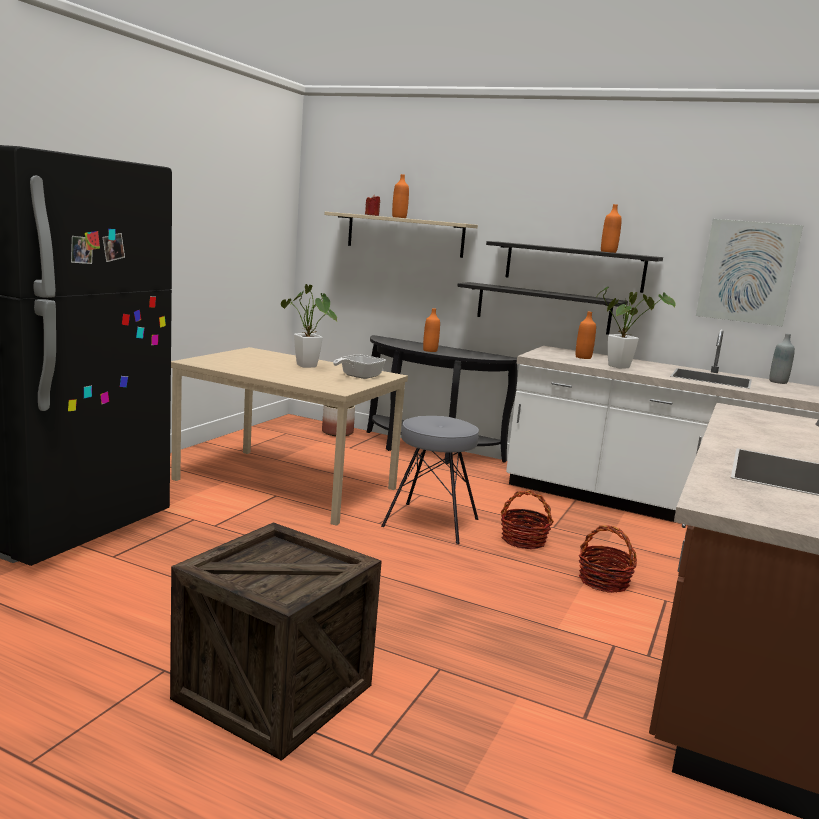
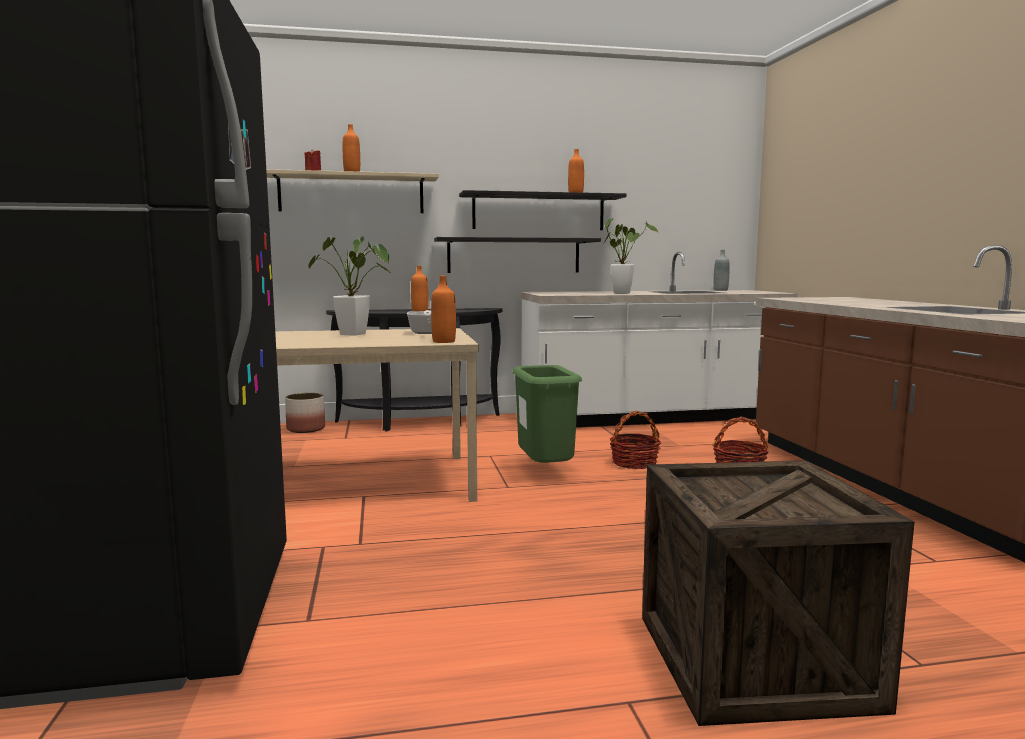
camera: 35 degrees left, 5 degrees down
grey stool [381,416,479,544] -> green trash can [512,365,582,463]
orange bottle [576,312,596,359] -> orange bottle moved to [431,276,456,343]
picture [696,219,803,327] -> none

